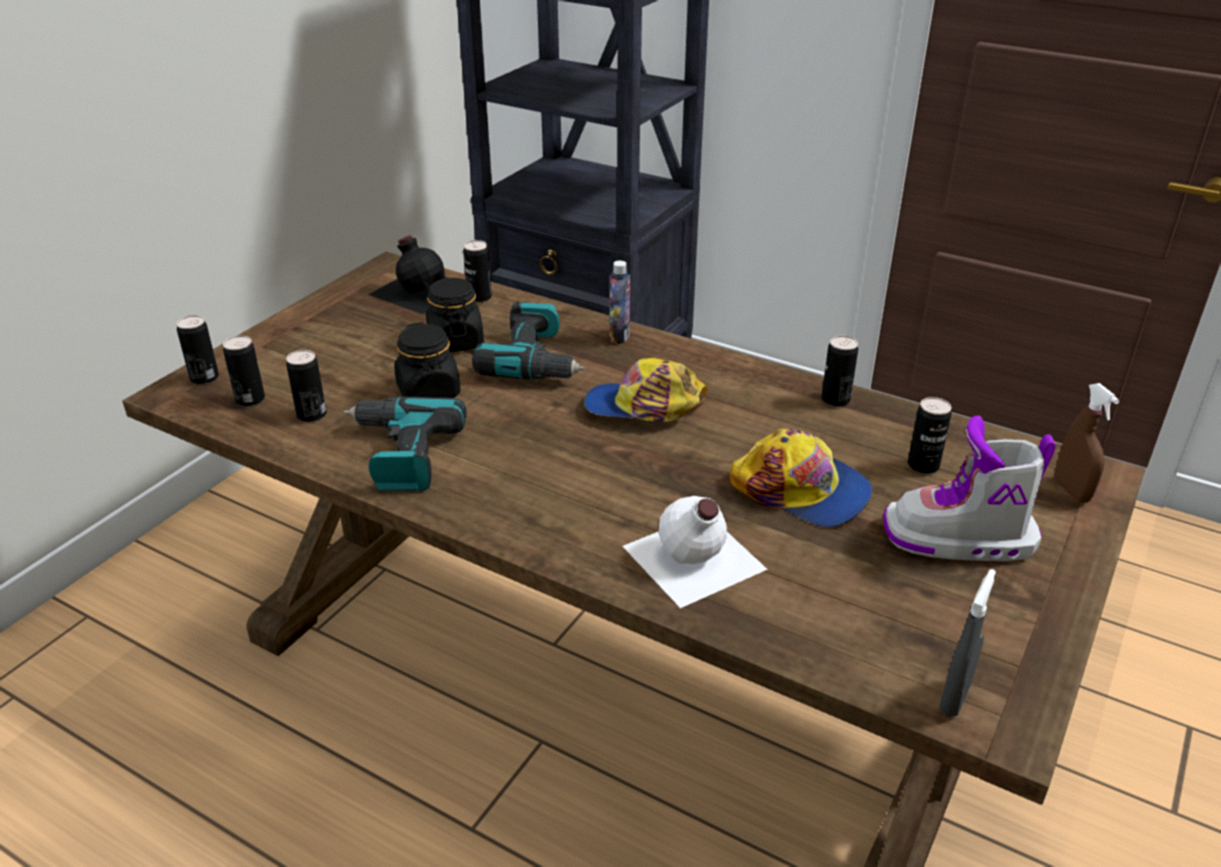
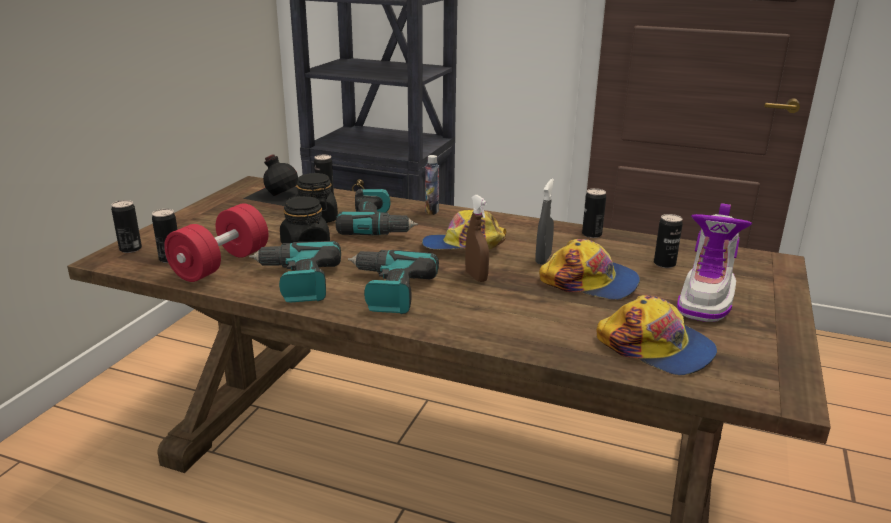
camera: 10 degrees left, 10 degrees down
can [286,350,327,422] -> red dumbbell [164,203,268,282]
white bottle [623,496,768,608] -> none
boot [883,416,1056,561] -> boot turned 60 degrees counterclockwise [677,203,752,322]
grey spray bottle [939,569,996,717] -> grey spray bottle moved to [535,179,554,264]
brown spray bottle [1055,383,1120,503] -> brown spray bottle moved to [465,195,489,282]
none -> power drill [348,250,439,314]
none -> cap [596,295,717,375]

